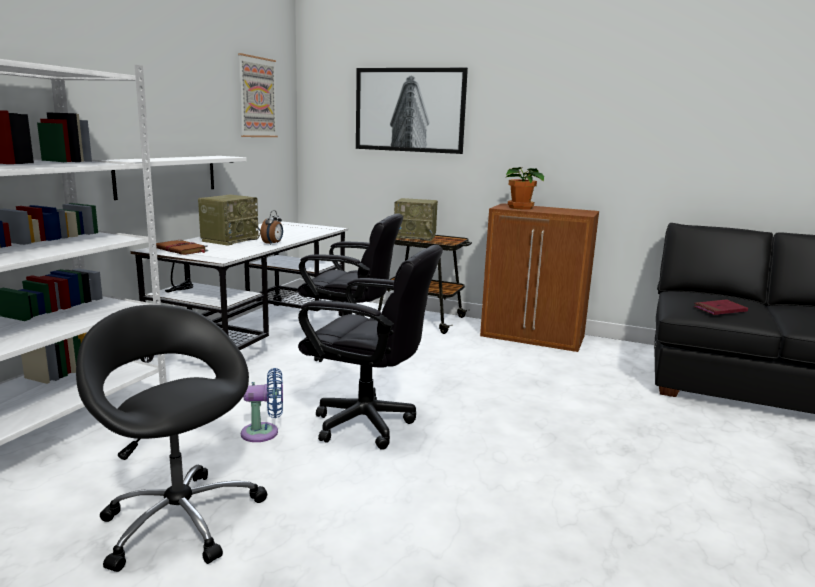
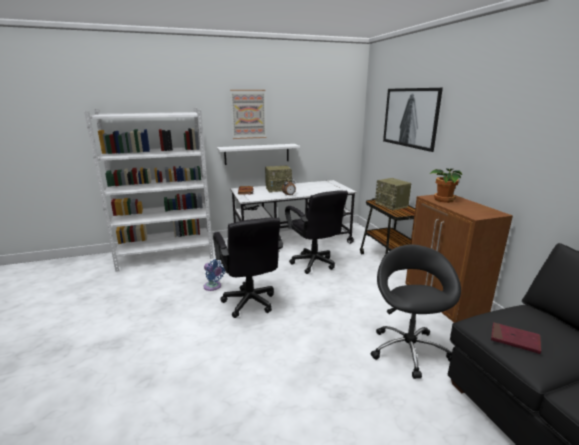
camera: 50 degrees right, 5 degrees up
black office chair [76,305,268,572] -> black office chair moved to [371,244,461,379]
picture [238,53,278,137] -> picture moved to [230,90,266,139]

